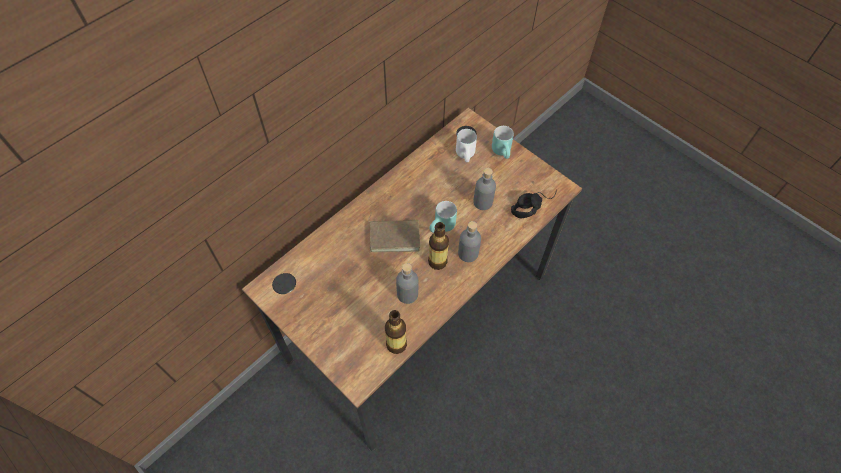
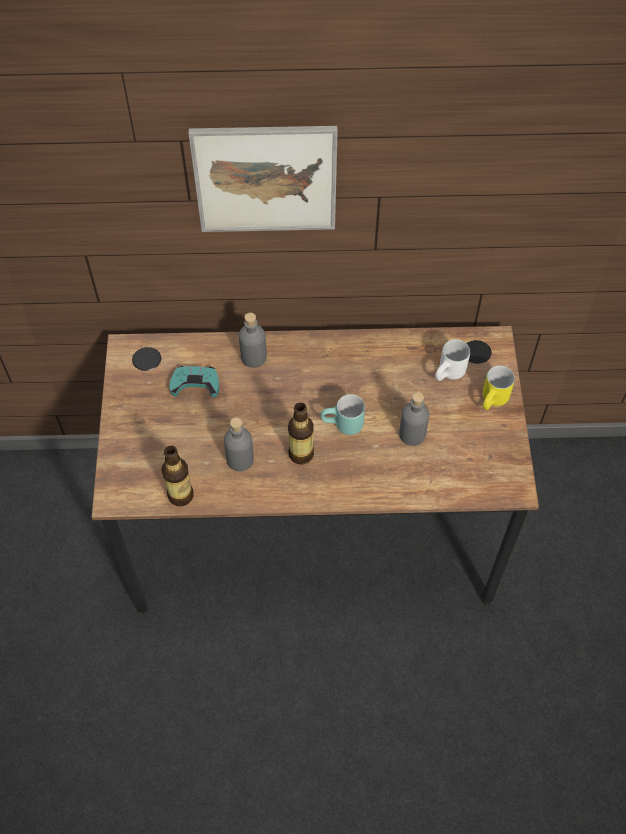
camera: 45 degrees right, 0 degrees up
brown book [368,212,420,252] -> none
grey bottle [458,221,481,262] -> grey bottle moved to [239,313,267,368]
turquoise mug [492,126,514,159] -> yellow mug [483,366,515,410]
black headphones [511,189,557,218] -> none
none -> turquoise game controller [170,366,219,397]
none -> picture [188,126,338,232]

